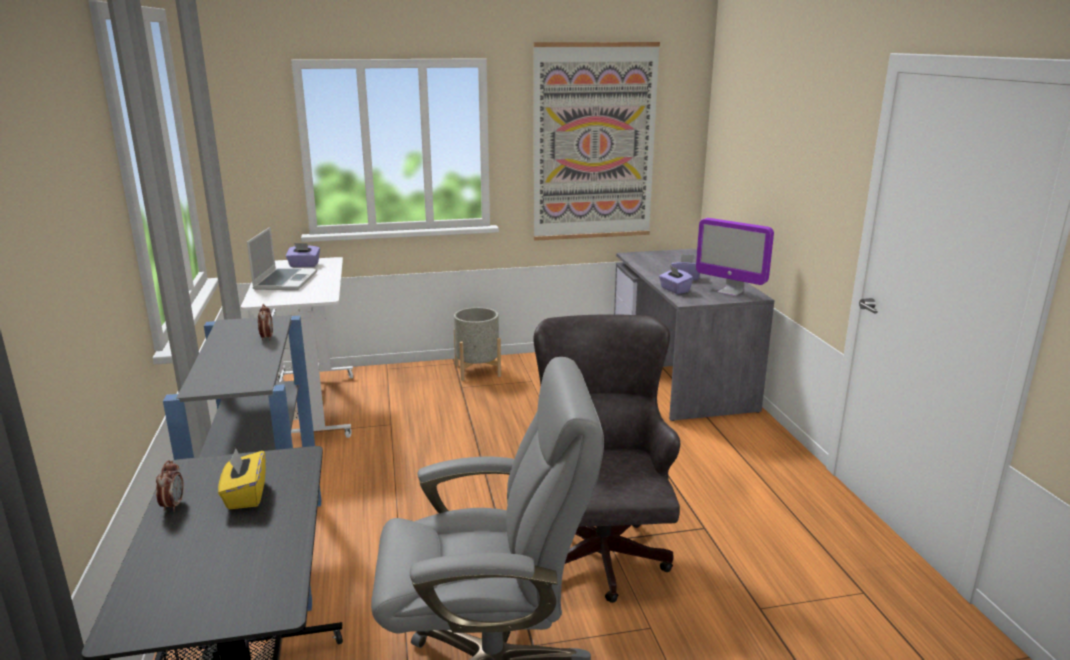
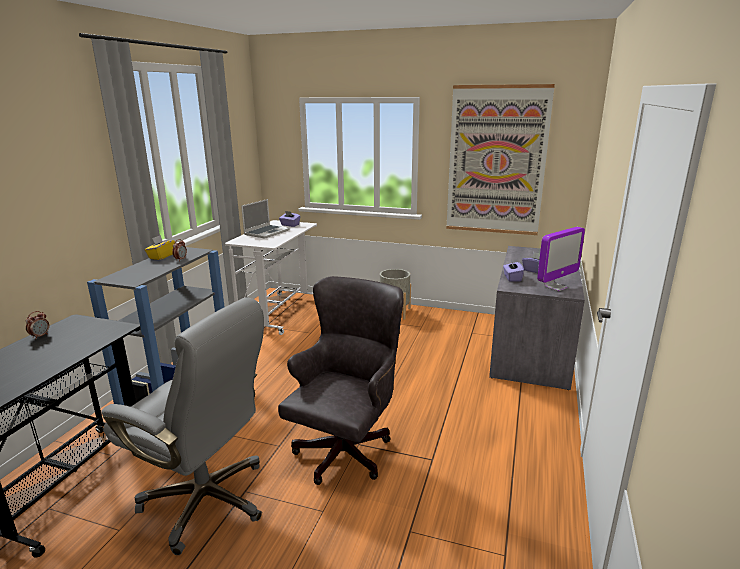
camera: 30 degrees right, 0 degrees up
yellow tissue box [218,448,266,509] -> yellow tissue box moved to [145,235,175,260]
monitor [696,218,774,296] -> monitor turned 105 degrees counterclockwise [537,227,585,291]

